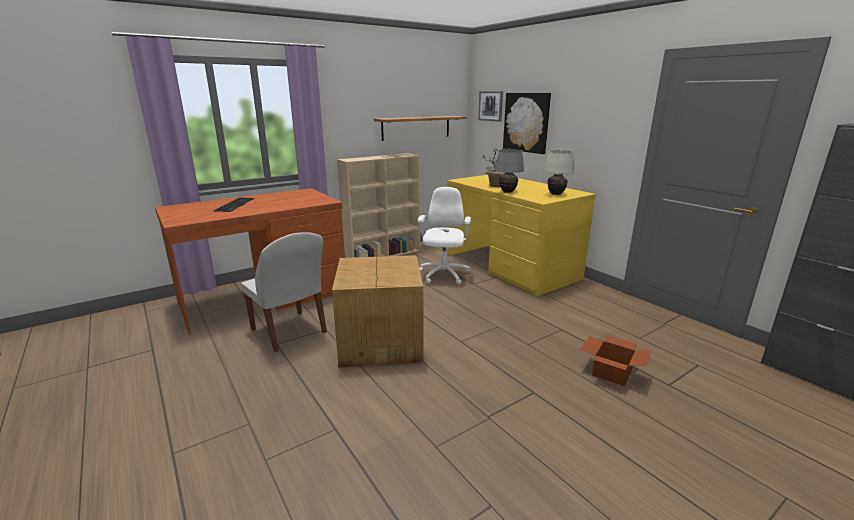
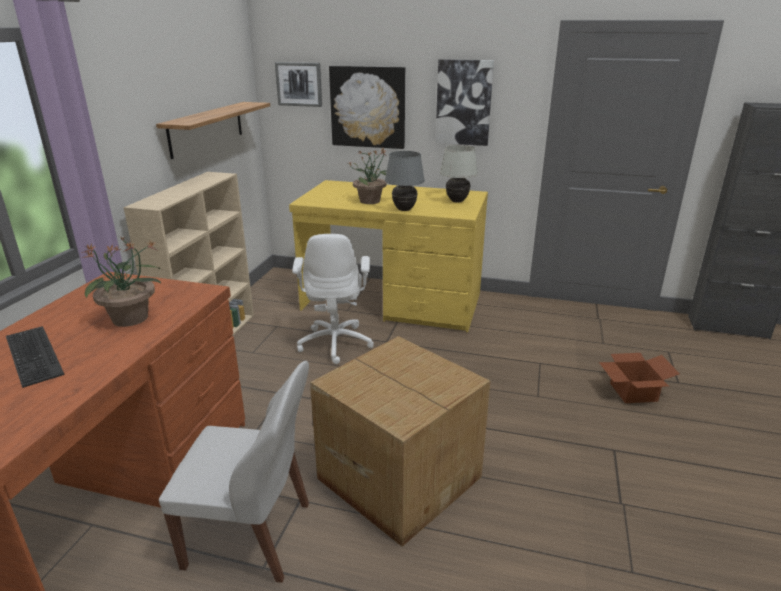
camera: 40 degrees left, 5 degrees up
white office chair [418,187,471,284] -> white office chair turned 150 degrees counterclockwise [292,234,374,364]
none -> potted plant [81,236,162,327]
none -> picture [435,59,494,146]

